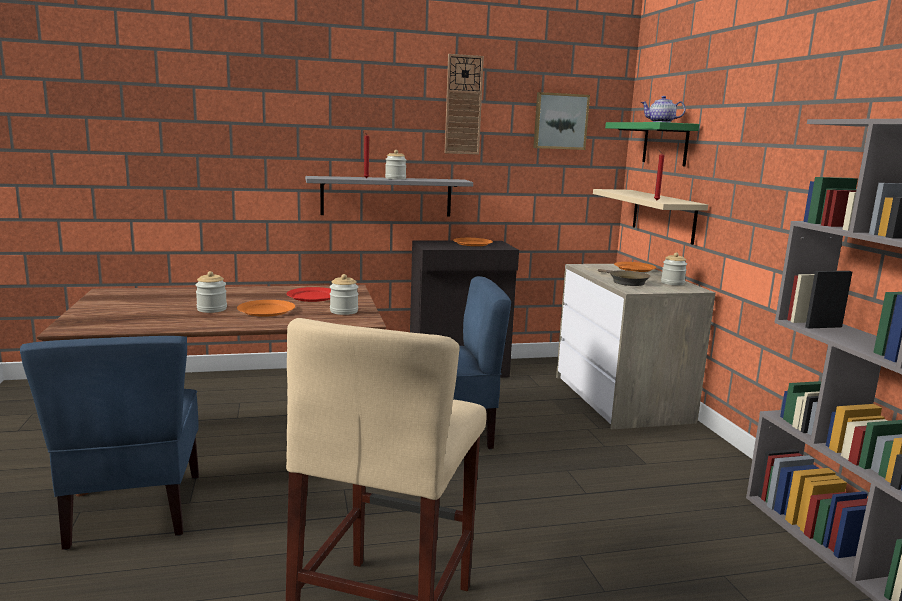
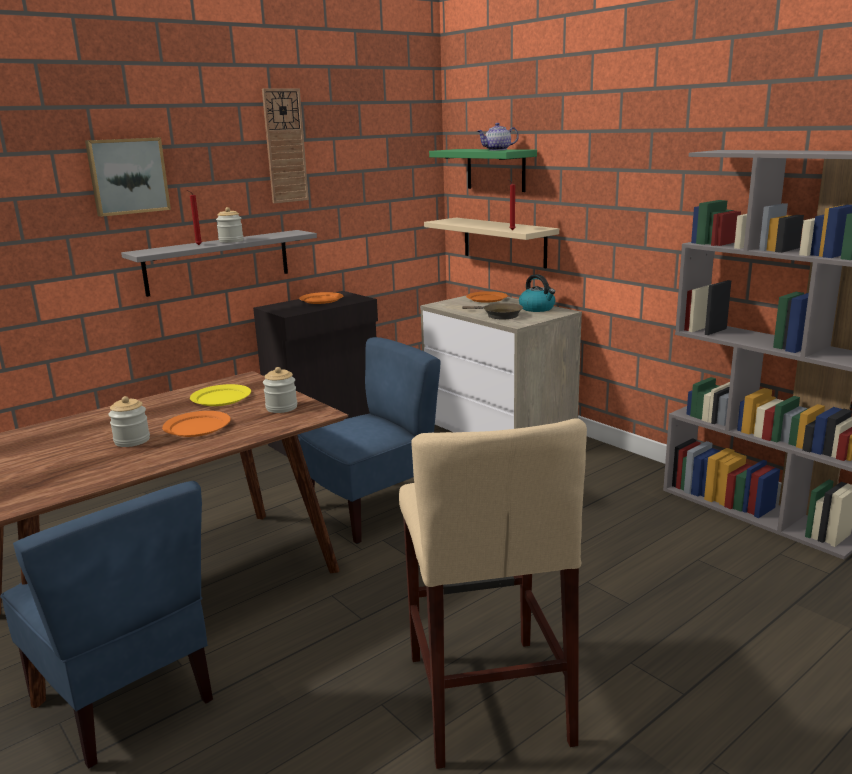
camera: 25 degrees left, 5 degrees up
red plate [287,287,331,302] -> yellow plate [190,384,251,406]
picture [533,92,590,150] -> picture moved to [85,137,171,217]
jar [661,253,687,285] -> kettle [519,274,555,312]

